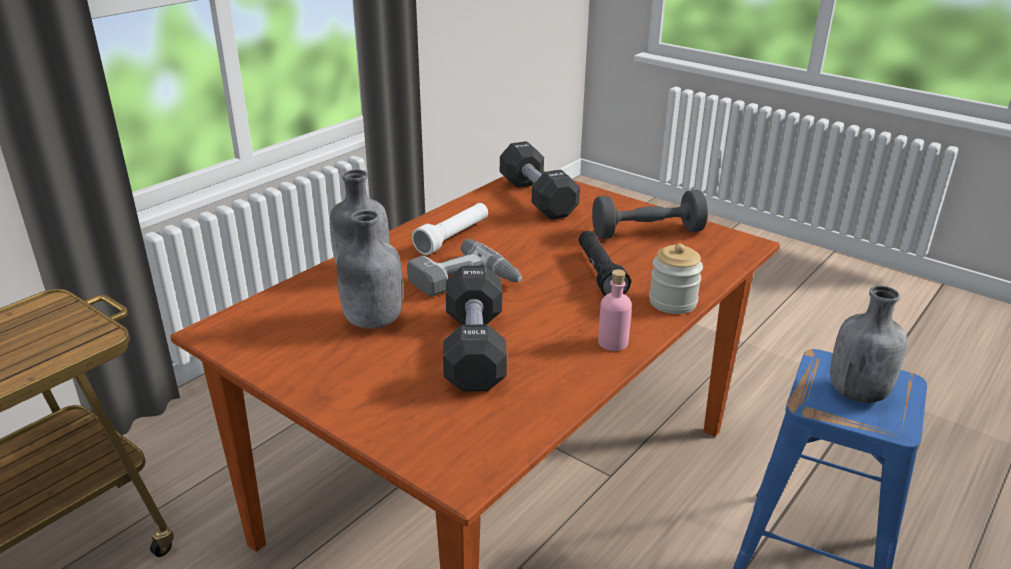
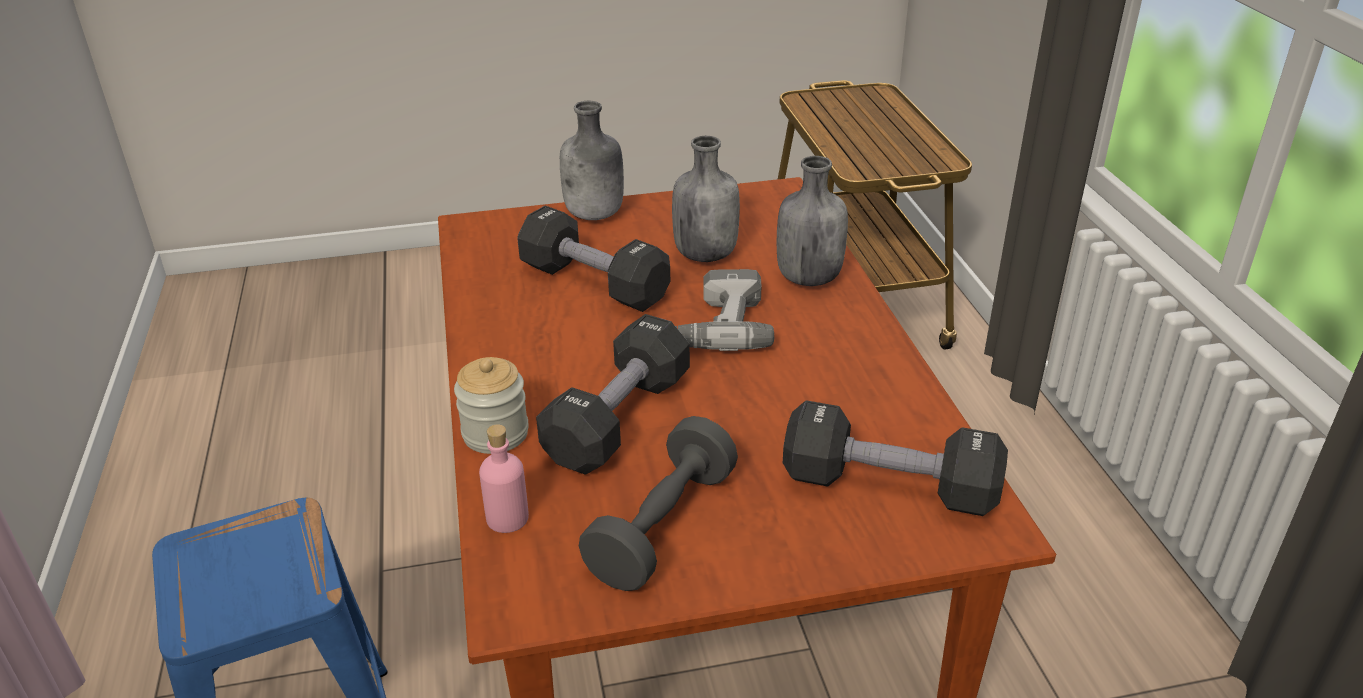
camera: 130 degrees right, 5 degrees up
white flashlight [412,203,488,255] -> none
black flashlight [579,231,631,295] -> black dumbbell [536,314,690,475]
pink bottle [598,269,632,351] -> pink bottle moved to [479,424,529,533]
grey bottle [830,286,907,403] -> grey bottle moved to [560,101,624,220]

